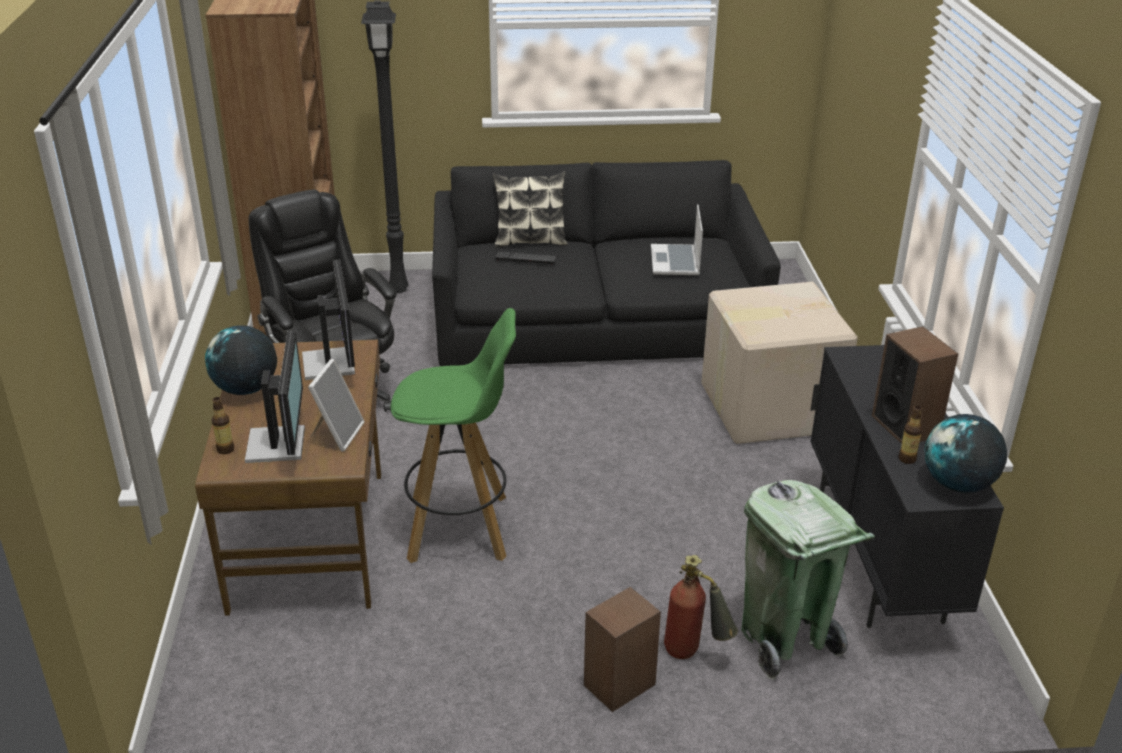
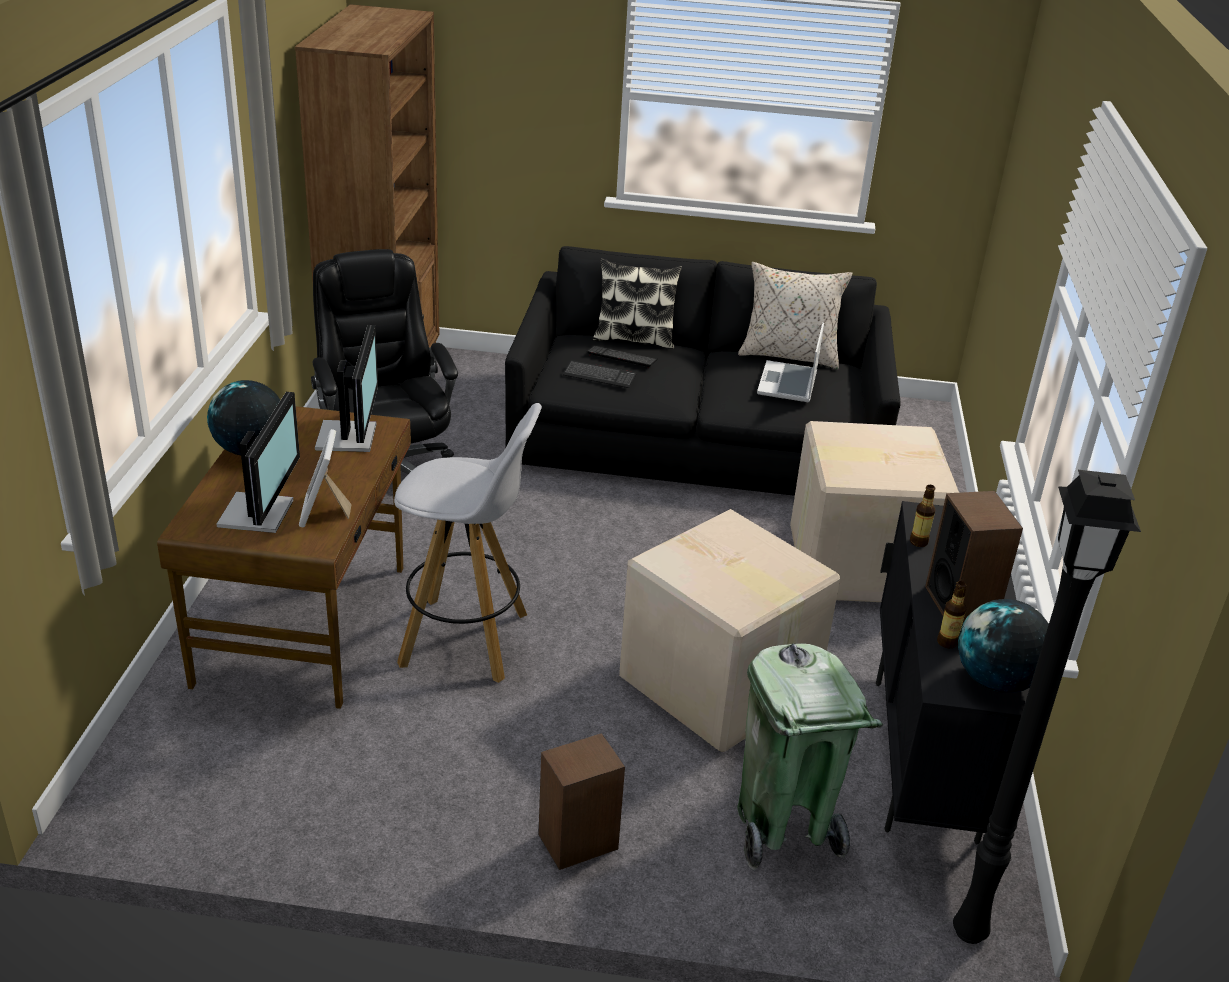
camera: 10 degrees right, 0 degrees up
bottle [211,397,234,454] -> bottle moved to [910,485,935,547]
picture frame [308,359,365,451] -> picture frame turned 150 degrees clockwise [299,429,352,527]
black floor lamp [361,1,408,293] -> black floor lamp moved to [953,470,1141,944]
green stool [391,308,516,563] -> white stool [394,403,542,683]
fire extinguisher [664,555,738,659] -> none
none -> keyboard [563,360,636,388]
none -> cardboard box [619,509,840,752]
none -> beige pillow [738,262,853,369]

